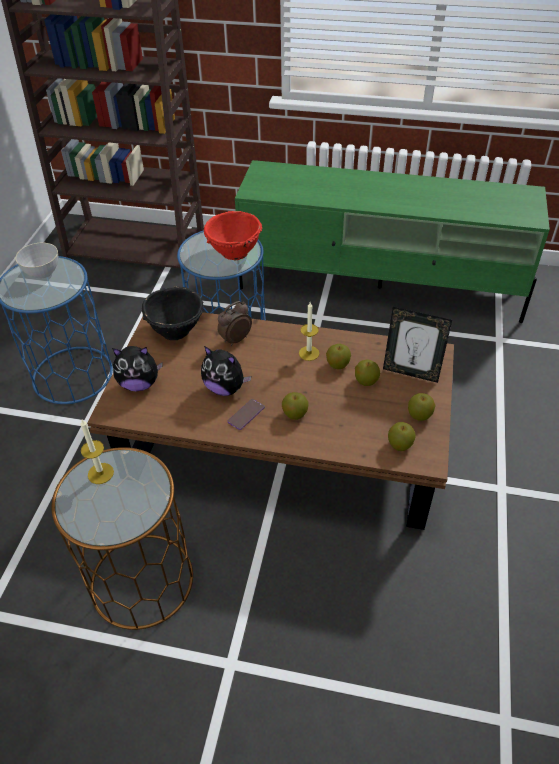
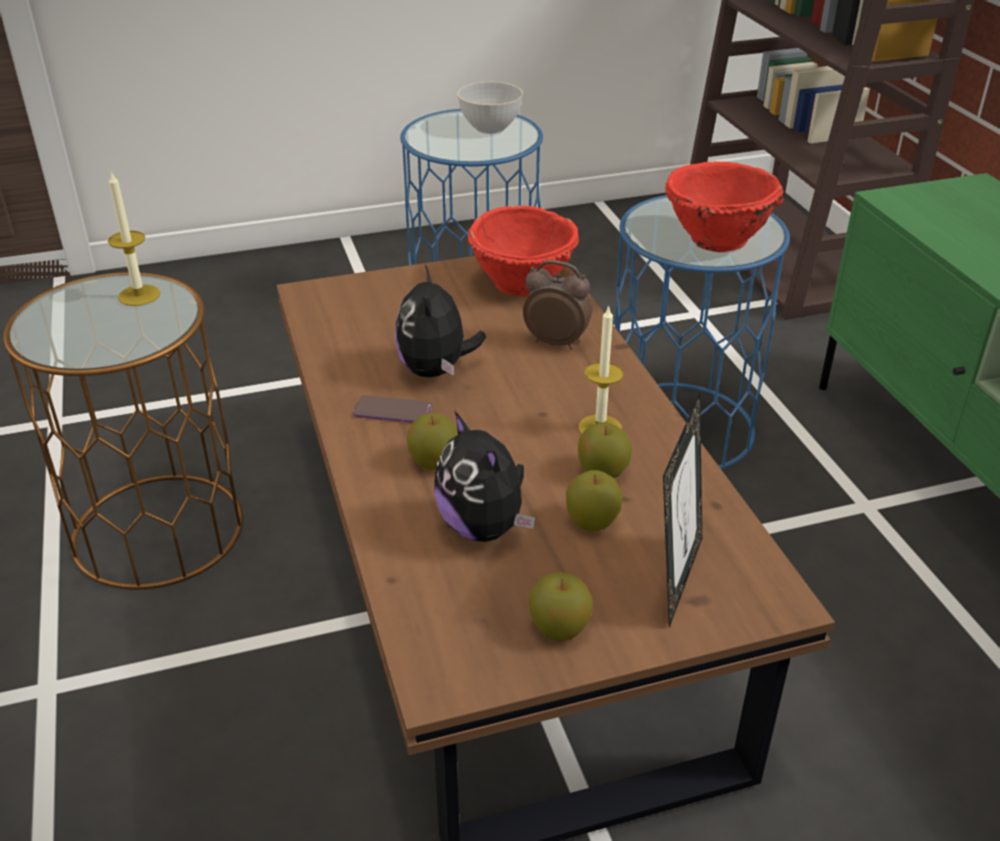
camera: 60 degrees right, 10 degrees down
plush toy [112,346,163,391] -> plush toy moved to [434,410,535,542]
black bowl [142,286,203,340] -> red bowl [468,205,579,296]
picture frame [383,307,452,383] -> picture frame turned 150 degrees counterclockwise [663,393,702,628]
apple [388,422,416,451] -> none

